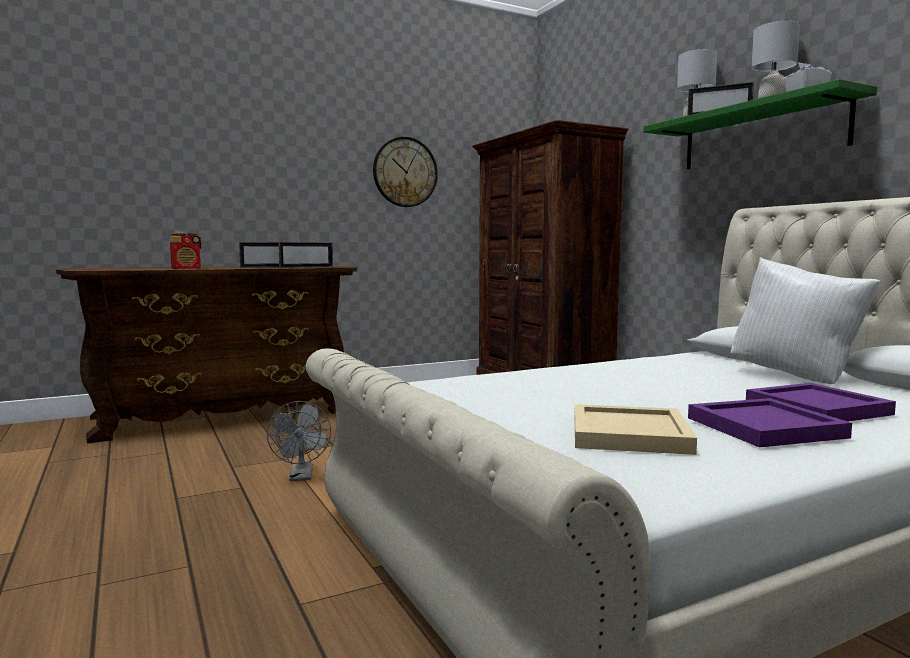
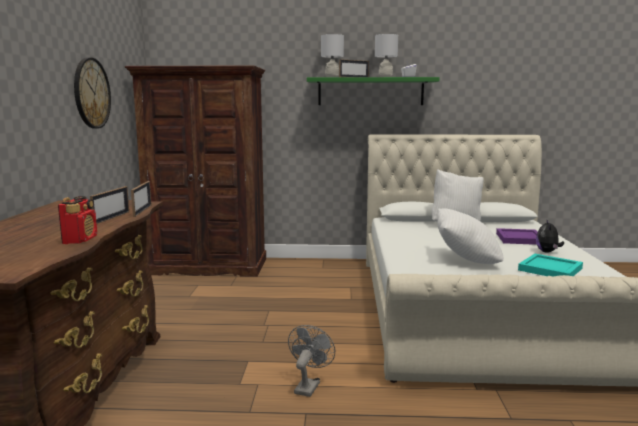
camera: 60 degrees left, 5 degrees up
grey fan [267,401,331,481] -> grey fan turned 90 degrees counterclockwise [288,325,335,397]
beige tray [575,404,697,455] -> turquoise tray [518,254,583,276]
purple tray [688,398,852,447] -> plush toy [536,220,564,253]
none -> white pillow [437,209,504,264]

